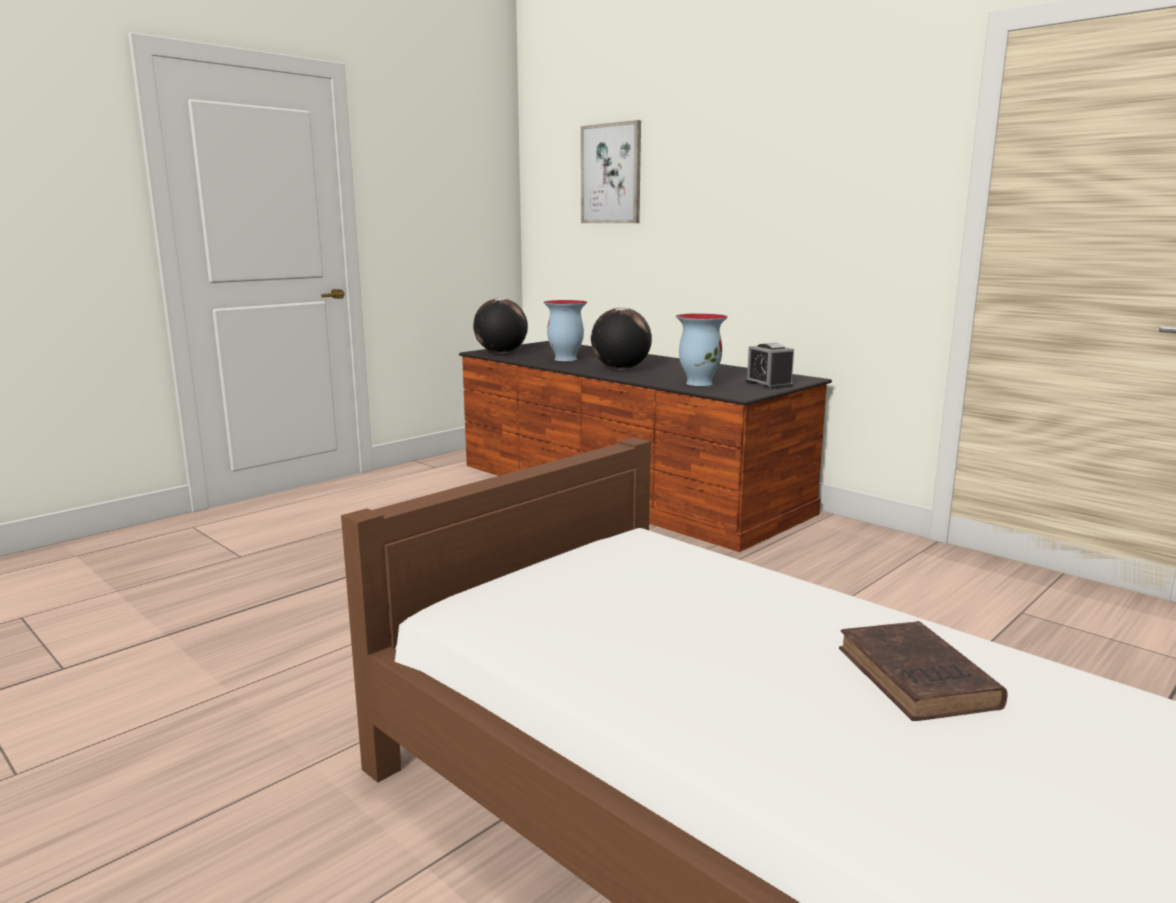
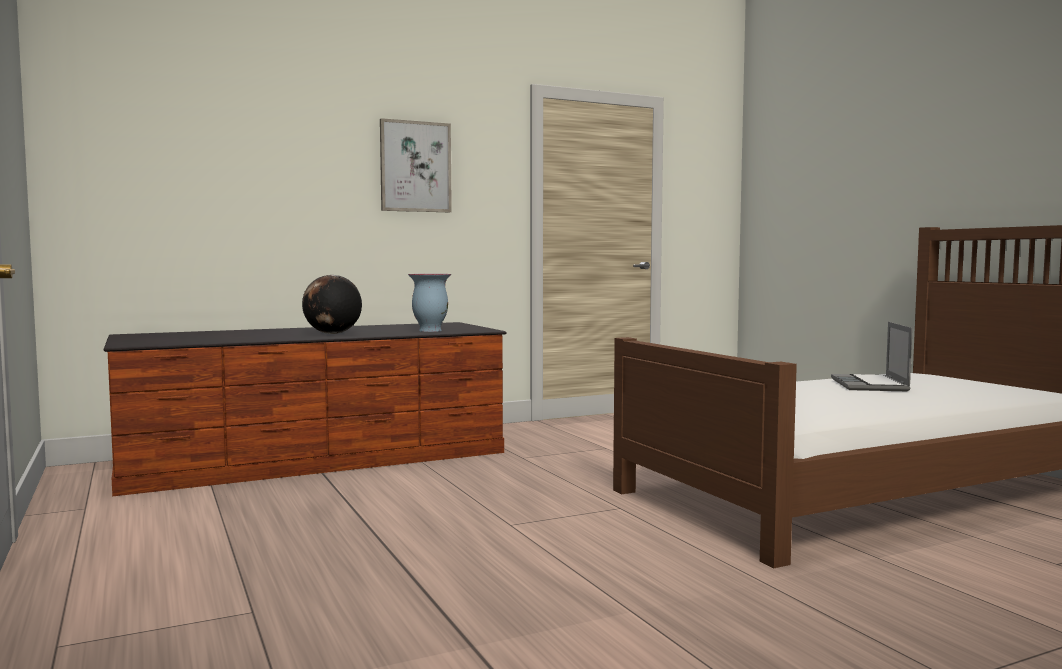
camera: 70 degrees left, 10 degrees down
globe [473,298,528,354] -> none
vase [543,300,587,361] -> none
picture [581,120,641,223] -> picture moved to [380,118,452,212]
alarm clock [746,343,794,389] -> none
brown book [839,621,1007,721] -> laptop [831,322,913,391]

